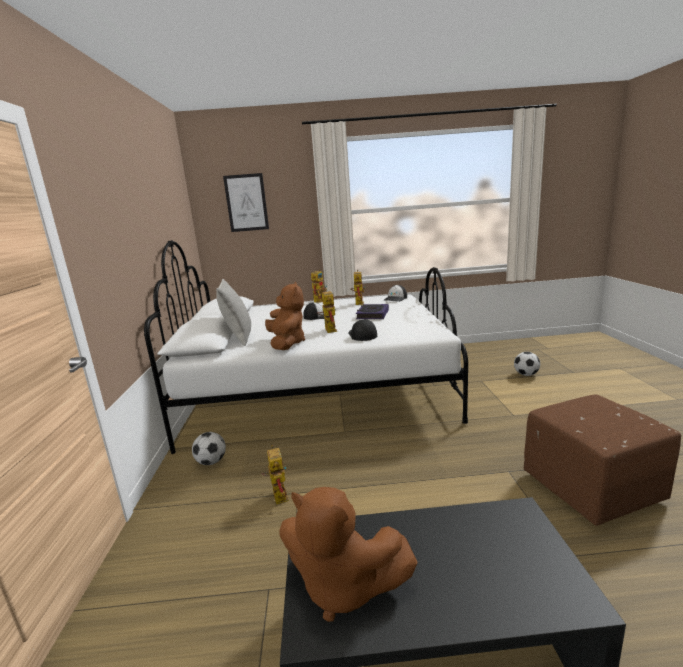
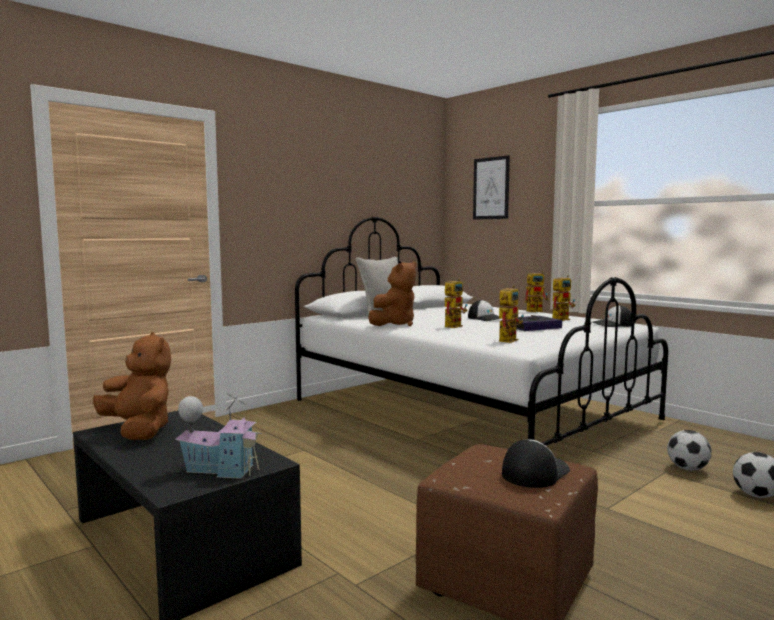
camera: 50 degrees right, 10 degrees down
football [192,432,226,465] -> football moved to [667,430,712,471]
toy robot [261,445,289,504] -> toy robot moved to [499,285,524,343]
brown plush toy [279,487,418,622] -> brown plush toy turned 150 degrees clockwise [93,332,171,440]
cap [348,319,377,341] -> cap moved to [502,439,570,488]
none -> toy house [175,393,262,479]

